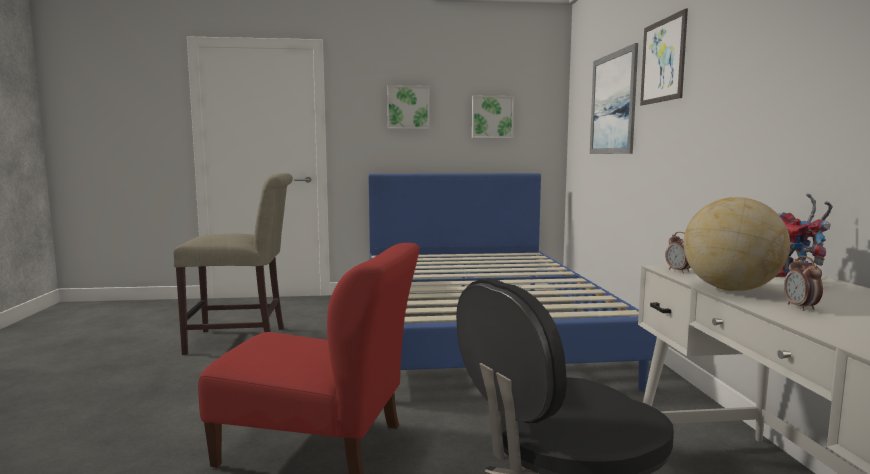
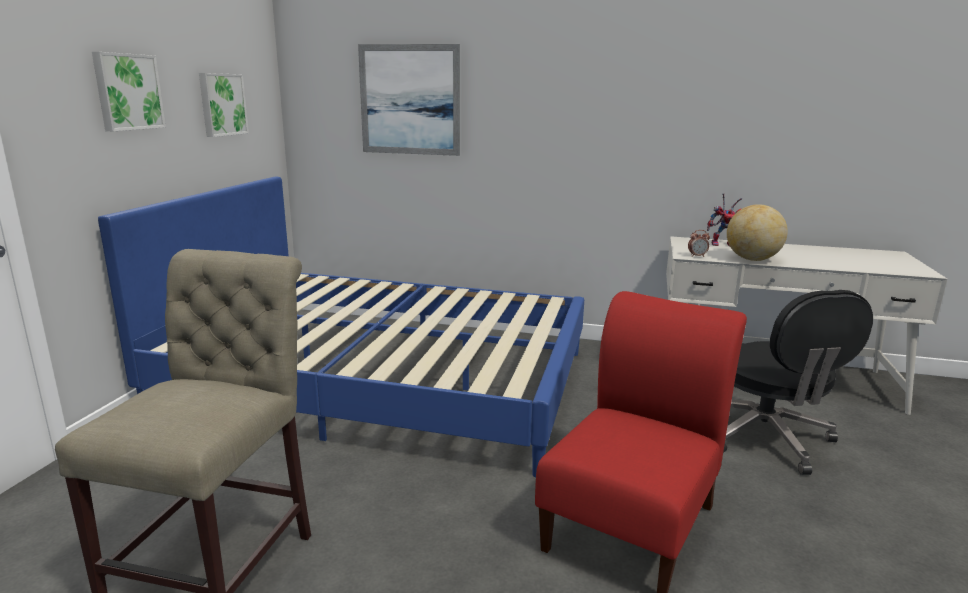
camera: 70 degrees left, 10 degrees up
picture [640,9,688,105] -> none
alarm clock [784,256,823,311] -> none

